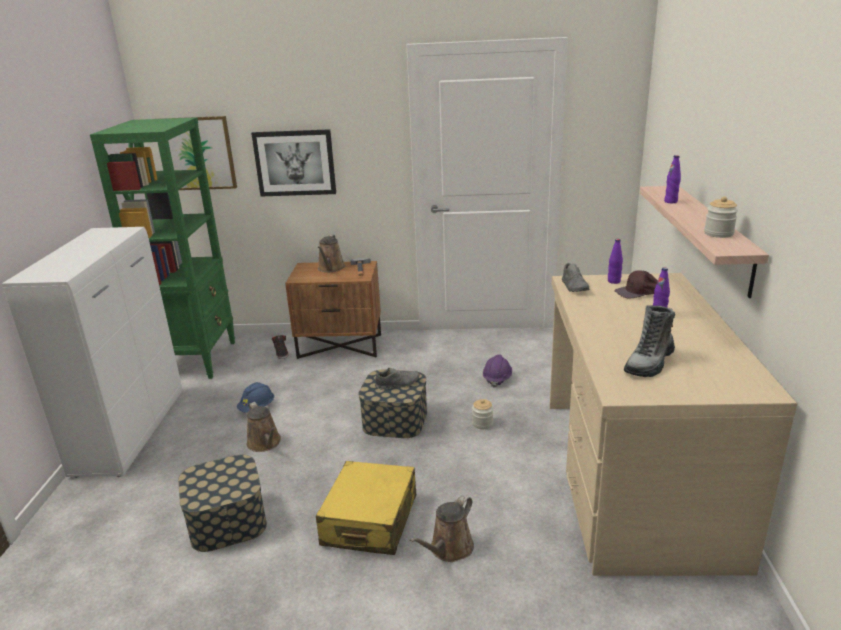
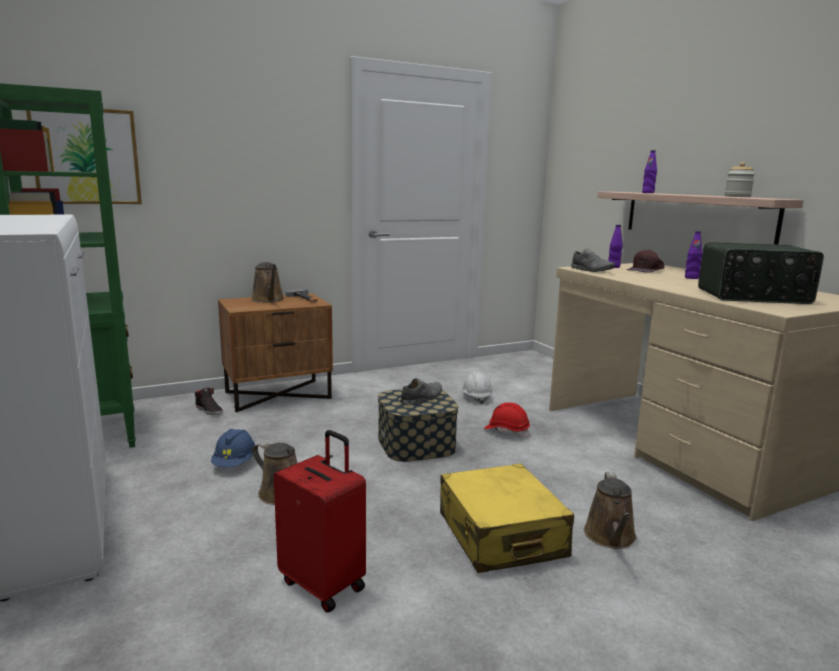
camera: 30 degrees left, 10 degrees down
storage box [178,455,267,552] -> red suitcase [274,430,366,613]
picture [251,129,336,196] -> none
jar [472,399,493,429] -> red hard hat [484,402,530,438]
purple hard hat [483,354,512,388] -> white hard hat [462,371,493,404]
boot [624,305,675,377] -> radio [698,242,824,304]

